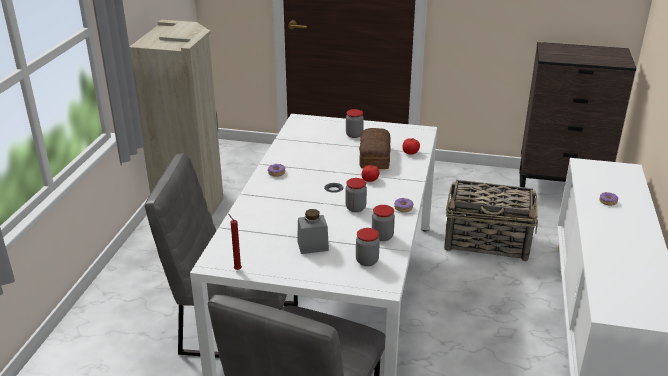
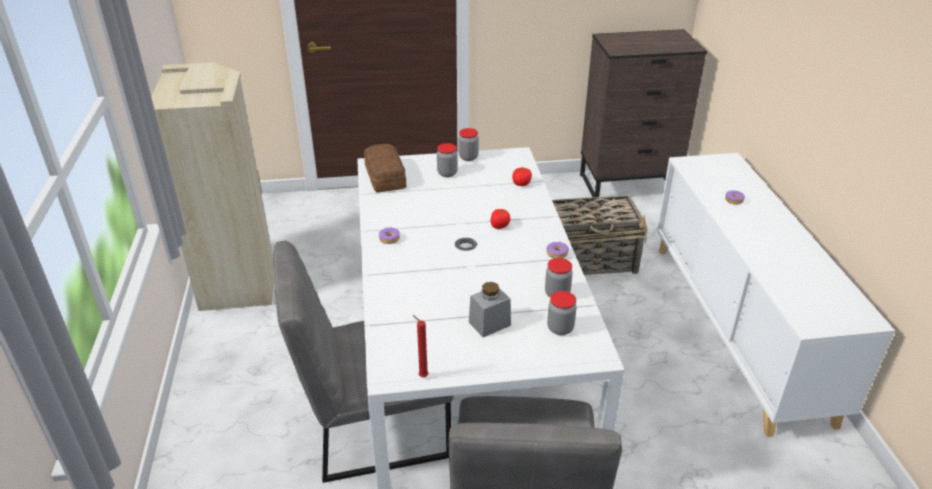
camera: 20 degrees left, 5 degrees up
jar [345,178,367,212] -> jar moved to [459,128,479,161]
bread [359,128,391,169] -> bread moved to [364,144,406,193]

